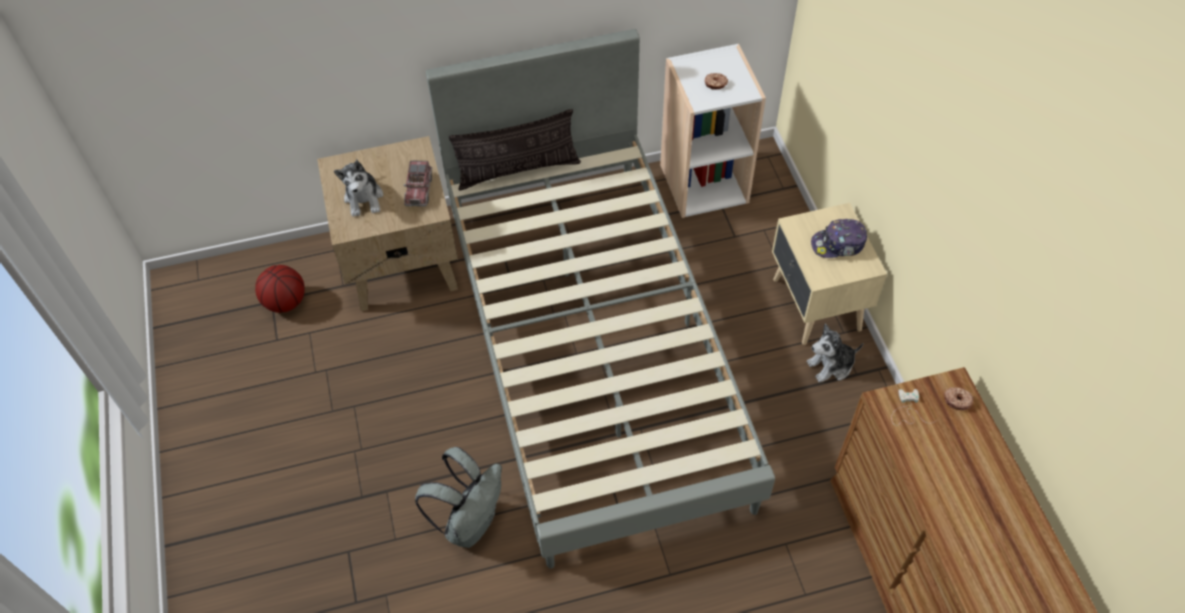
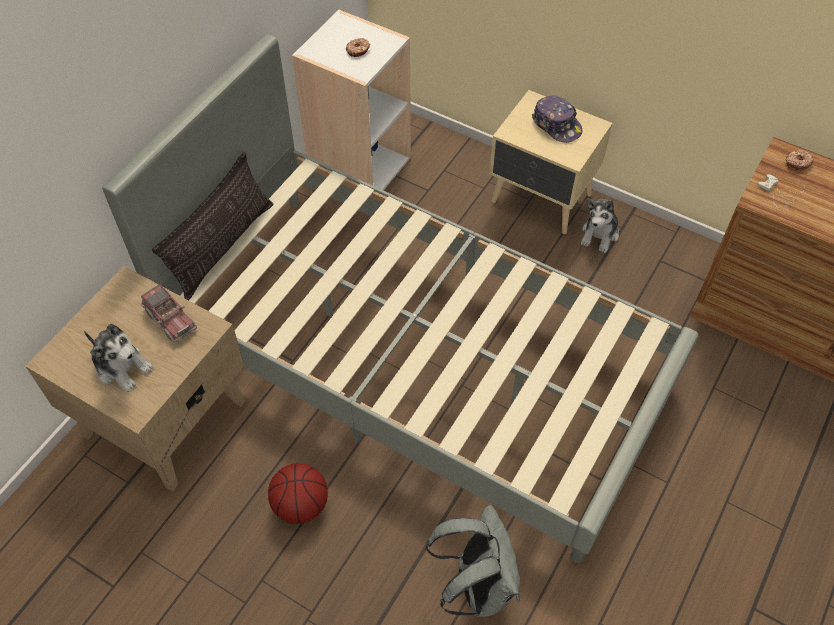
camera: 45 degrees left, 0 degrees up
basketball [255,265,305,313] -> basketball moved to [268,463,328,524]
cap [811,219,867,258] -> cap turned 75 degrees counterclockwise [532,95,582,143]

